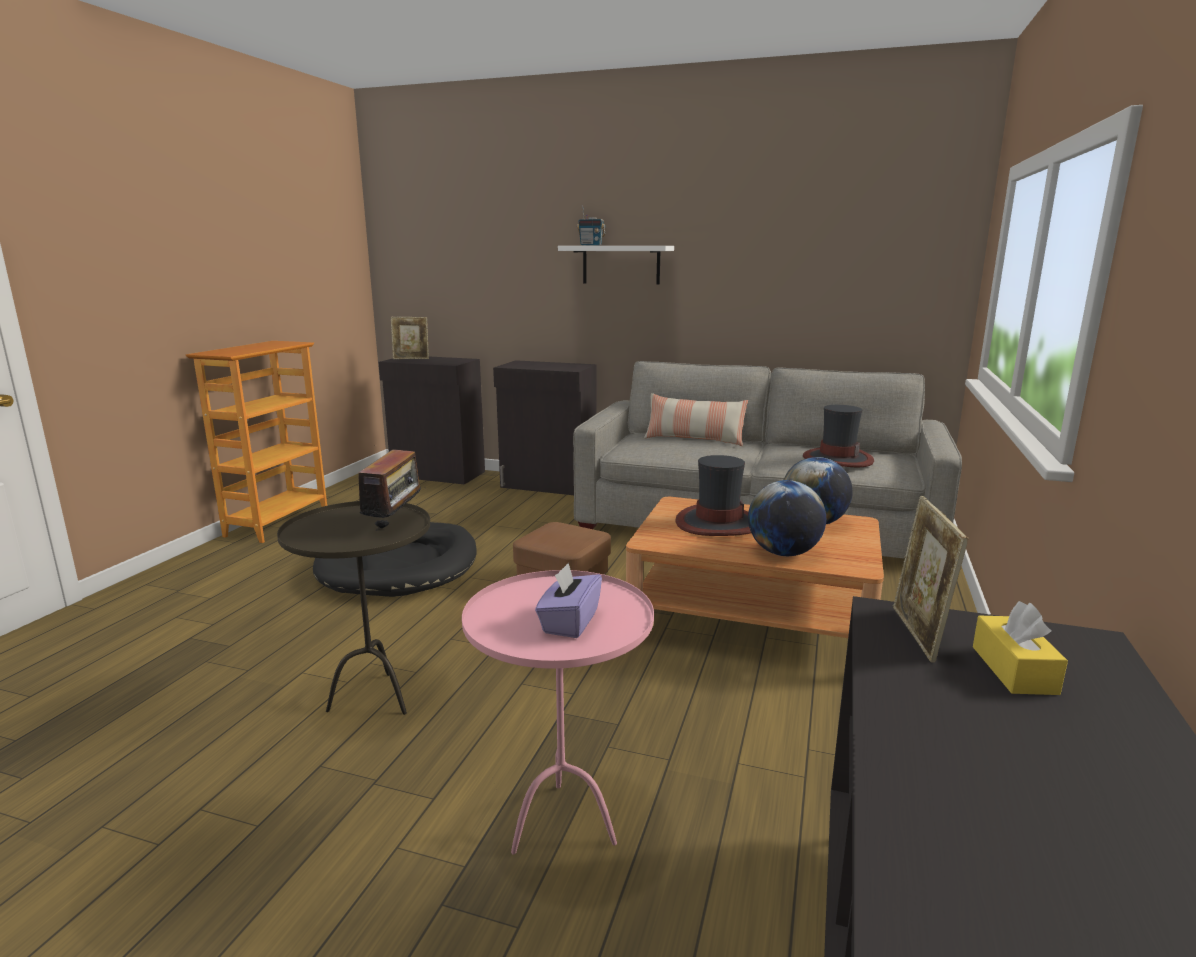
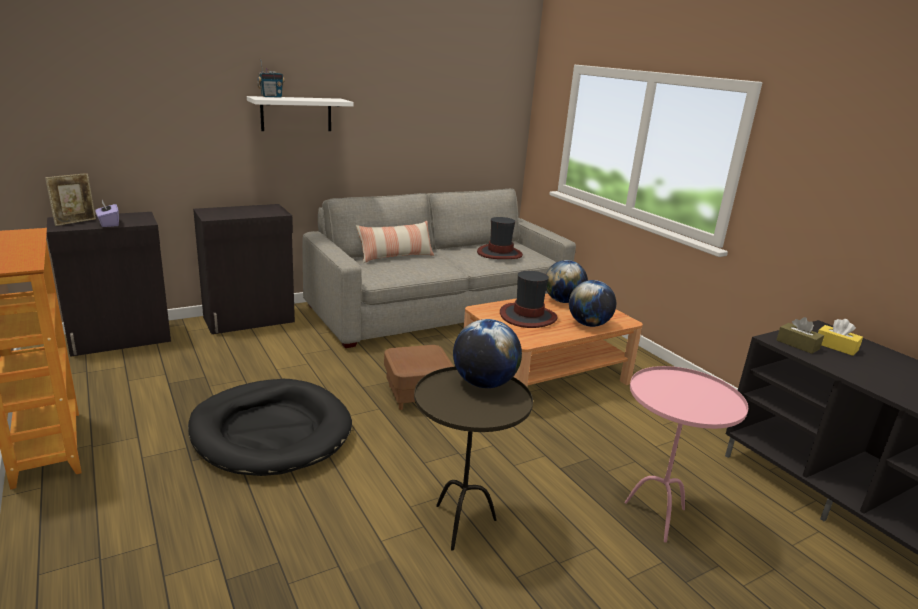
camera: 50 degrees left, 5 degrees up
radio [358,447,426,531] -> globe [453,319,522,388]
purple tissue box [535,563,602,638] -> purple tissue box moved to [95,200,119,227]
picture frame [893,496,969,662] -> brown tissue box [777,317,824,354]

